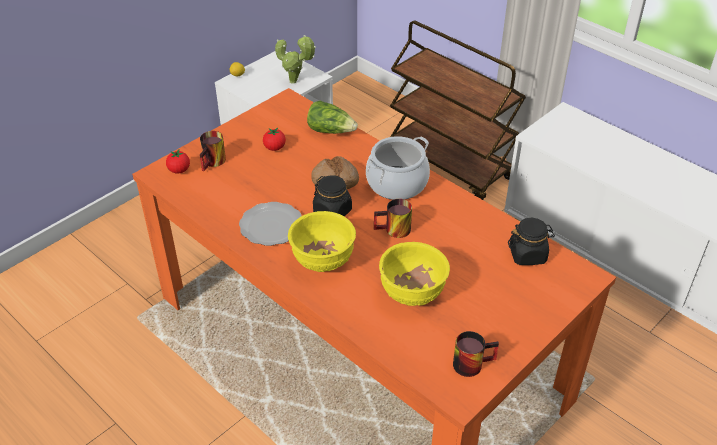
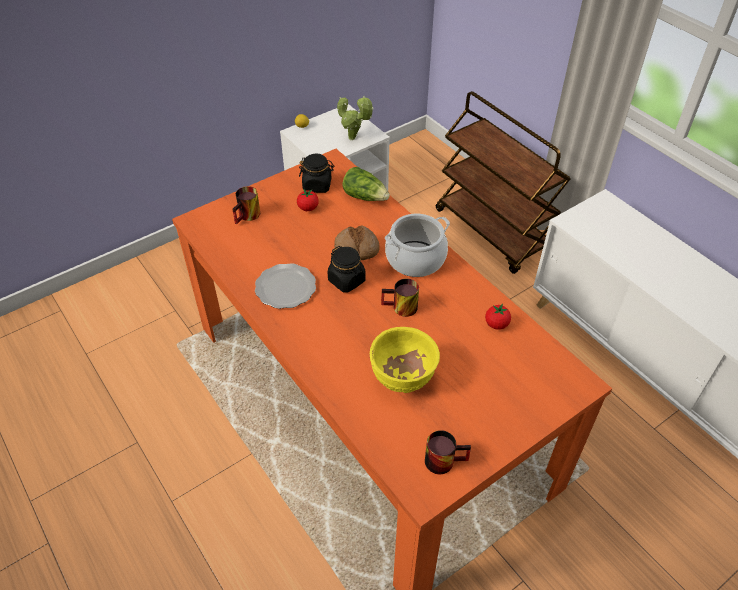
camera: 10 degrees right, 5 degrees up
tomato [166,149,190,174] -> tomato moved to [485,304,511,330]
yellow bowl [288,211,356,272] -> none
black jar [508,218,555,265] -> black jar moved to [299,154,334,193]

